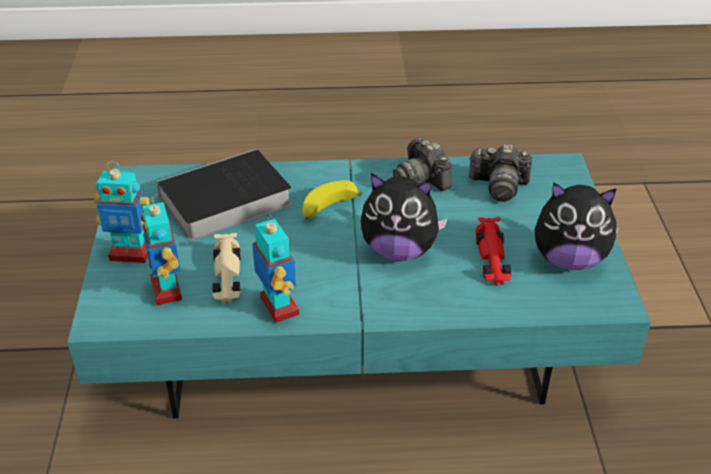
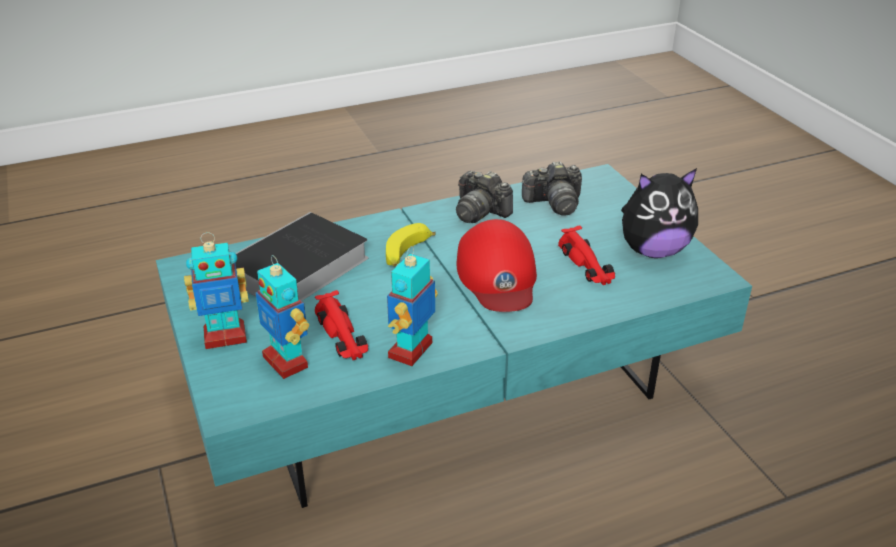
camera: 20 degrees left, 5 degrees down
beige toy car [212,233,241,303] -> red toy car [315,290,368,360]
toy robot [252,214,300,323] -> toy robot turned 105 degrees counterclockwise [387,246,438,366]
plush toy [361,173,448,261] -> red cap [457,219,537,312]

